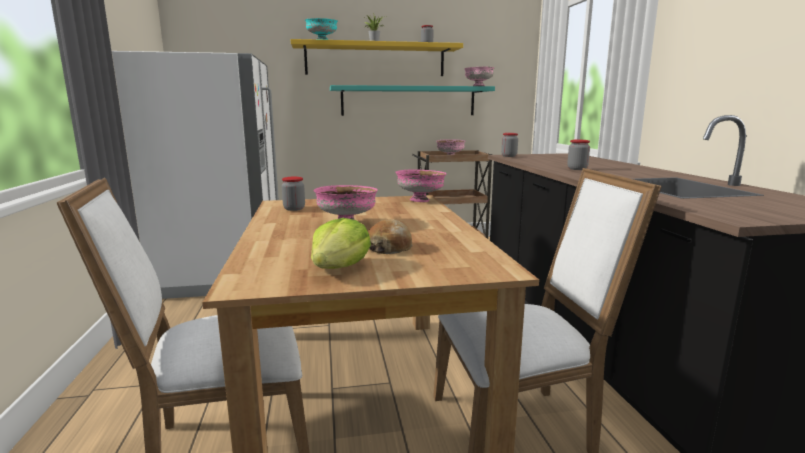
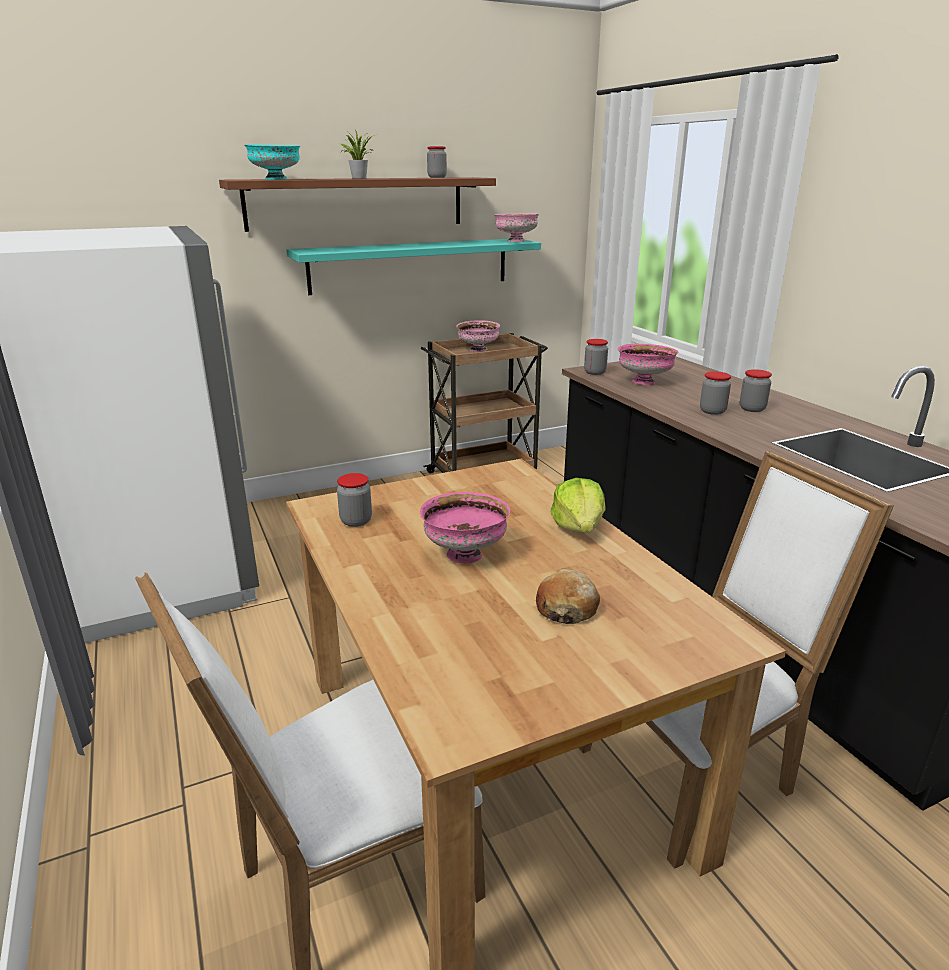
camera: 15 degrees left, 10 degrees up
yellow shelf [291,39,463,76] -> brown shelf [219,177,496,232]
lettuce [311,218,371,269] -> lettuce moved to [551,478,605,533]
pink bowl [395,169,447,202] -> pink bowl moved to [618,344,678,385]
none -> jar [740,369,772,412]

